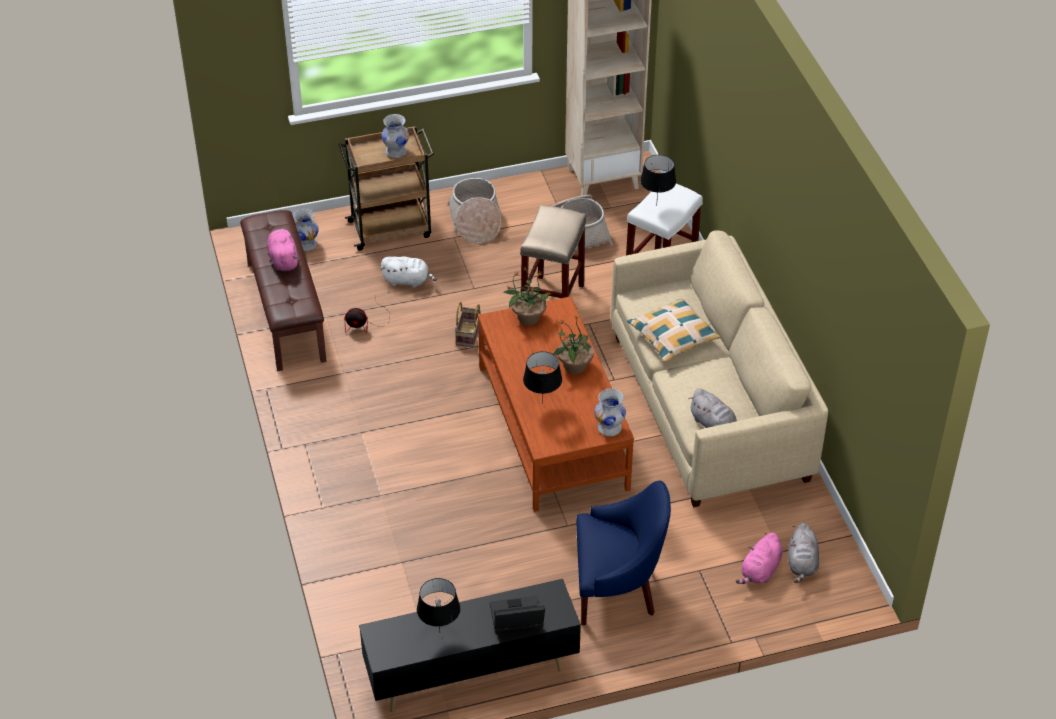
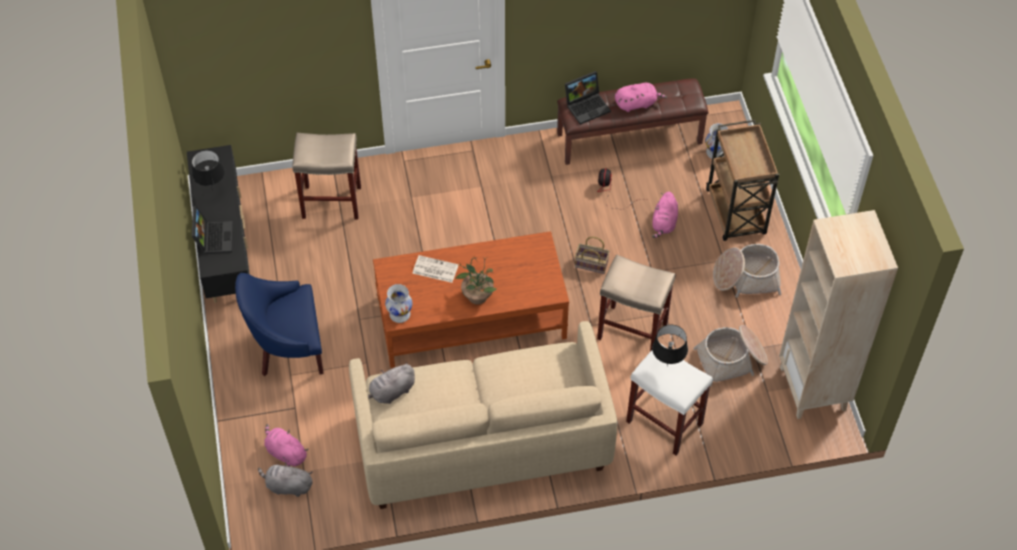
camera: 95 degrees right, 10 degrees up
white vase [381,114,409,158] -> none
white plush toy [381,256,437,288] -> pink plush toy [652,192,678,238]
potted plant [504,267,552,325] -> none
black table lamp [523,351,562,404] -> newspaper [413,255,459,283]
blue armchair [576,481,671,625] -> blue armchair turned 75 degrees clockwise [235,273,324,376]
pillow [627,297,720,362] -> none
none -> beige stool [292,133,361,219]
none -> laptop [565,71,611,125]

